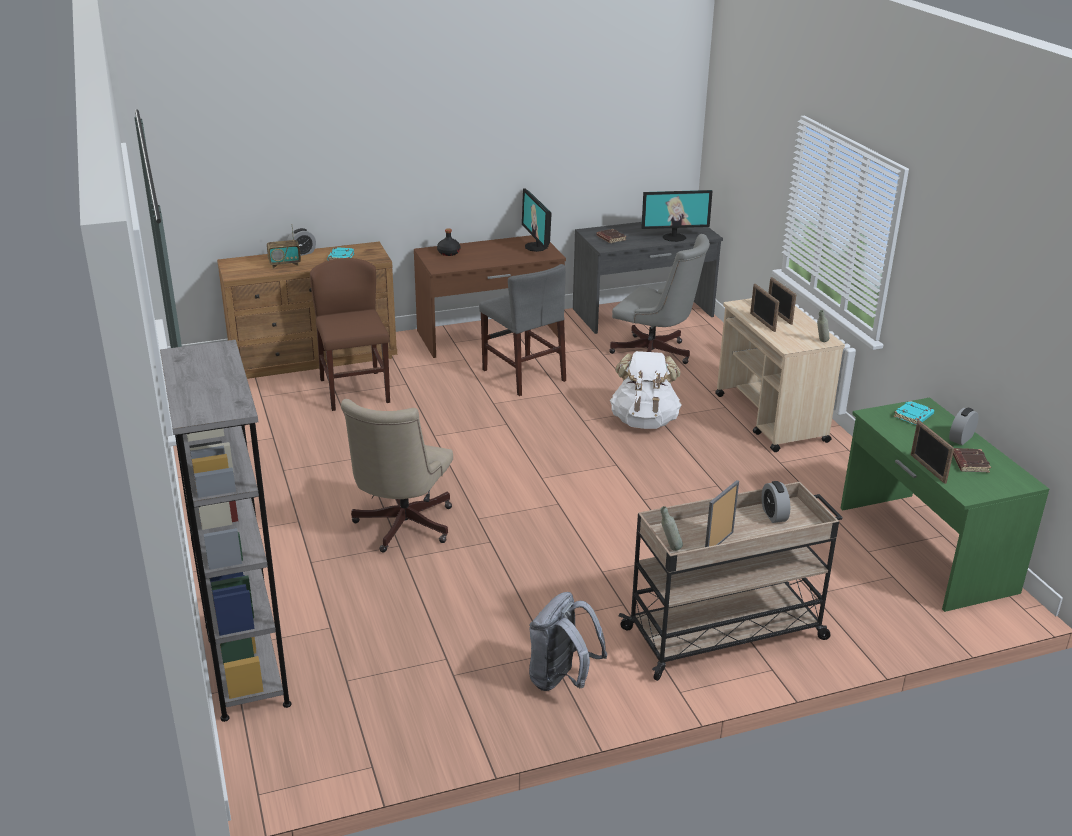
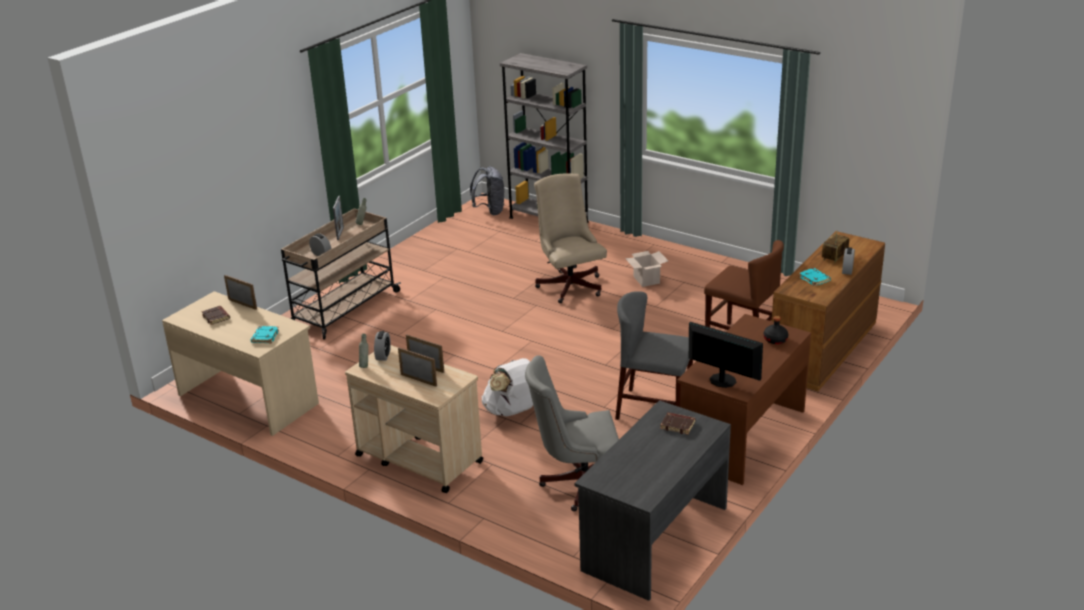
camera: 145 degrees right, 0 degrees up
grey backpack [529,592,607,691] -> grey backpack moved to [470,166,504,215]
monitor [641,190,712,242] -> none
green desk [840,398,1049,612] -> beige desk [162,291,319,436]
alarm clock [949,408,979,445] -> alarm clock moved to [374,331,391,361]
none -> cardboard box [625,251,668,287]

